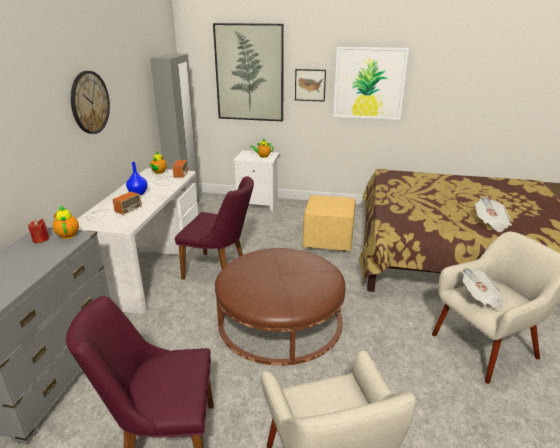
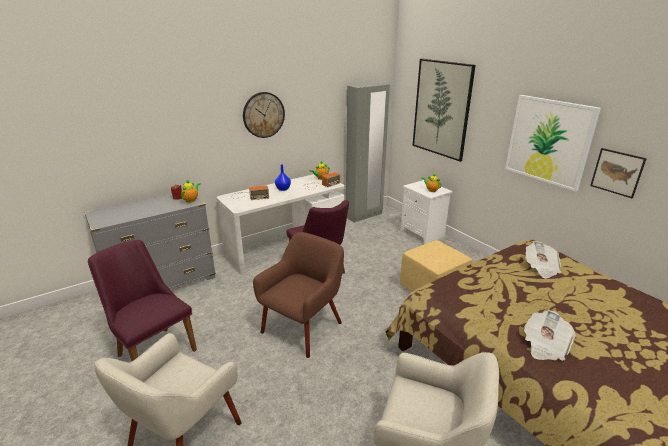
camera: 45 degrees right, 0 degrees up
brown ottoman [215,248,346,365] -> brown armchair [253,232,344,358]
picture [295,69,326,102] -> picture moved to [590,148,647,198]
newspaper [462,267,504,312] -> newspaper moved to [526,241,562,279]

